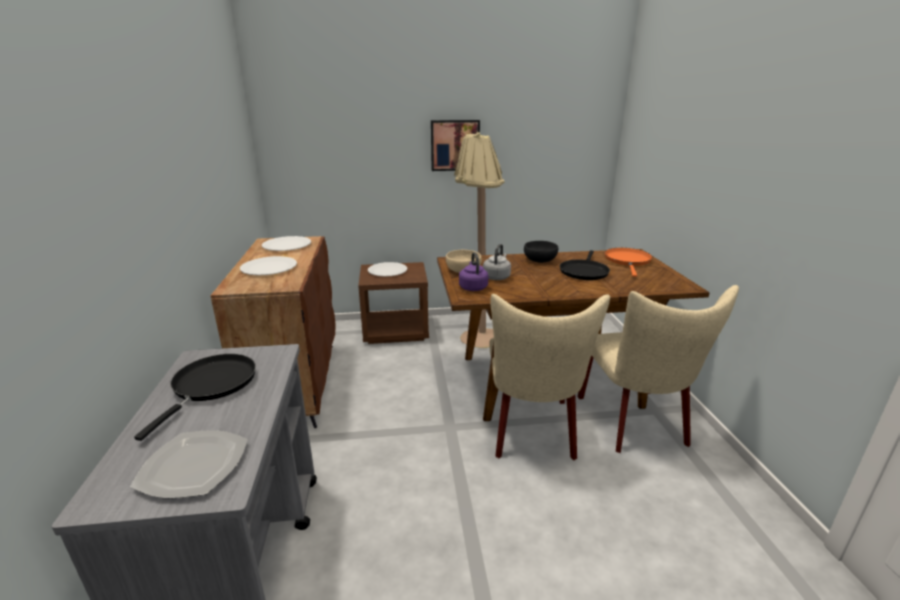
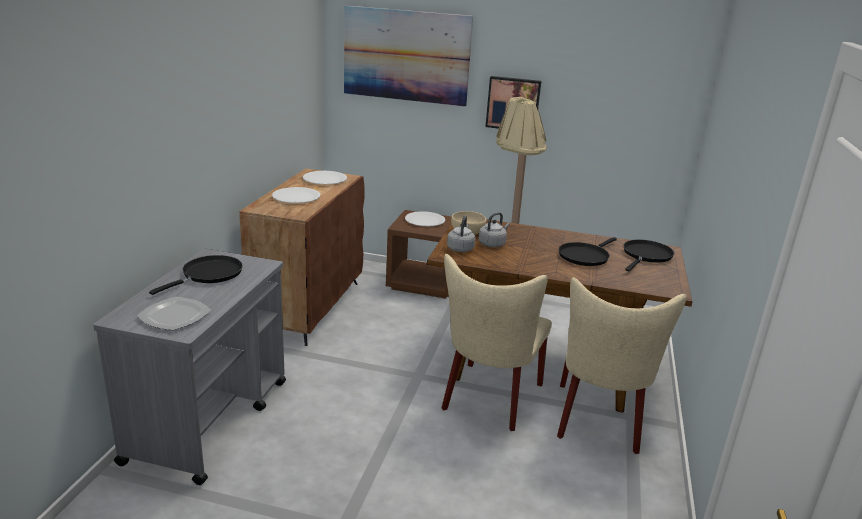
camera: 20 degrees right, 0 degrees up
purple kettle [459,252,488,291] -> grey kettle [447,216,475,252]
black bowl [524,241,558,263] -> none
orange frying pan [605,248,653,277] -> black frying pan [624,240,674,271]
none -> picture [344,6,473,107]

